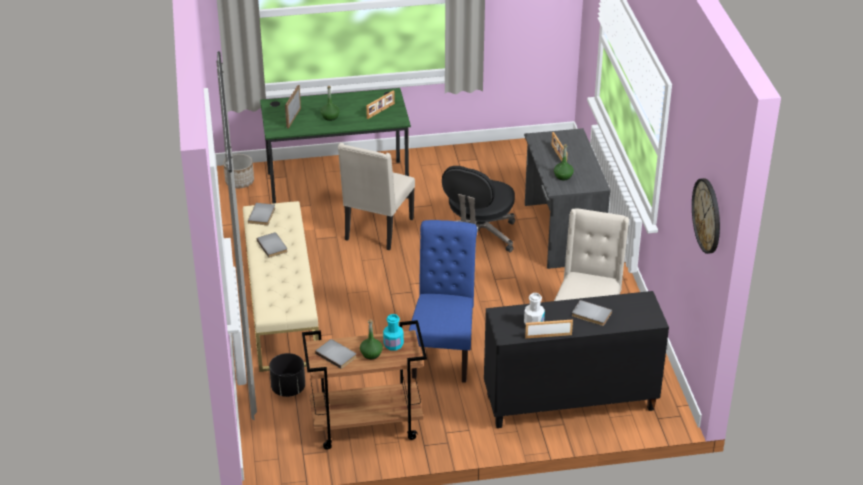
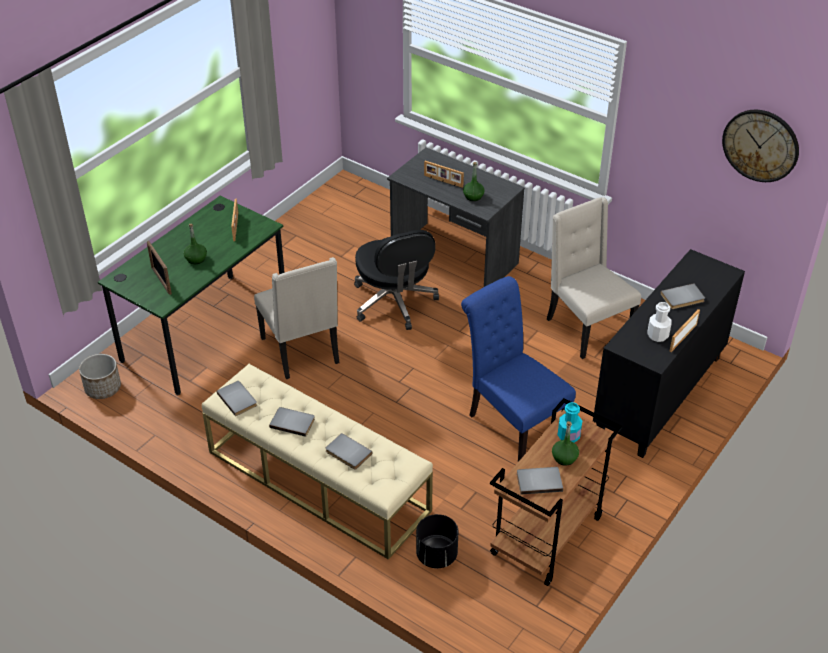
camera: 45 degrees left, 5 degrees up
none -> grey book [325,433,372,470]

